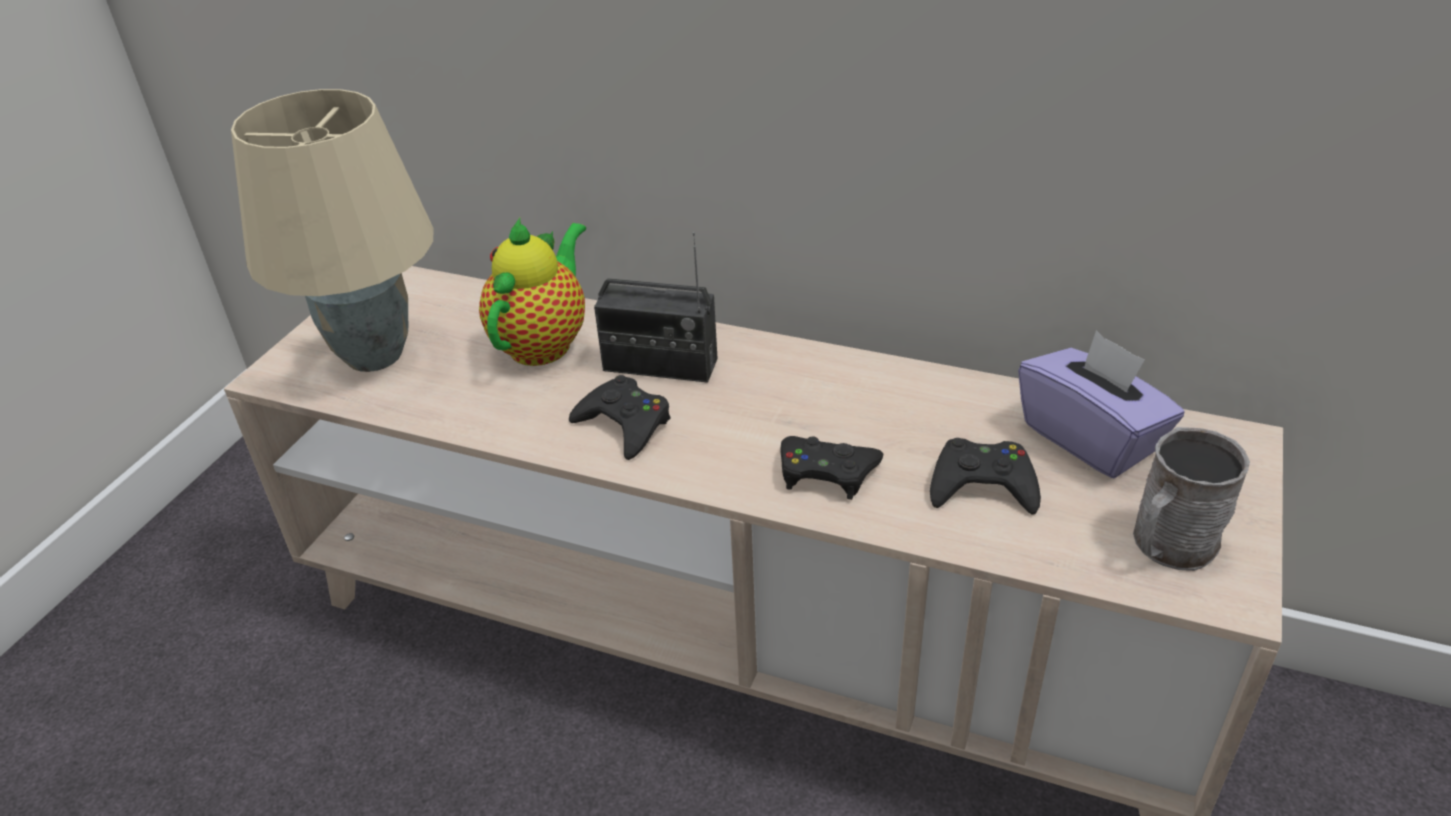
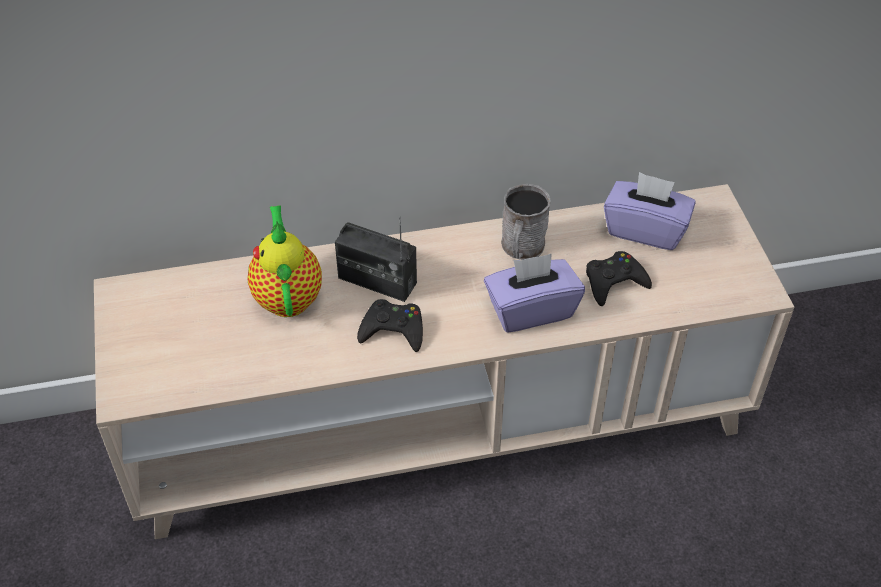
camera: 35 degrees left, 10 degrees up
beige table lamp [231,89,434,372] -> none
radio [594,232,718,383] -> radio turned 45 degrees clockwise [335,217,417,302]
black game controller [780,436,883,500] -> purple tissue box [484,254,585,333]
grey mug [1133,427,1250,571] -> grey mug moved to [501,184,551,260]

